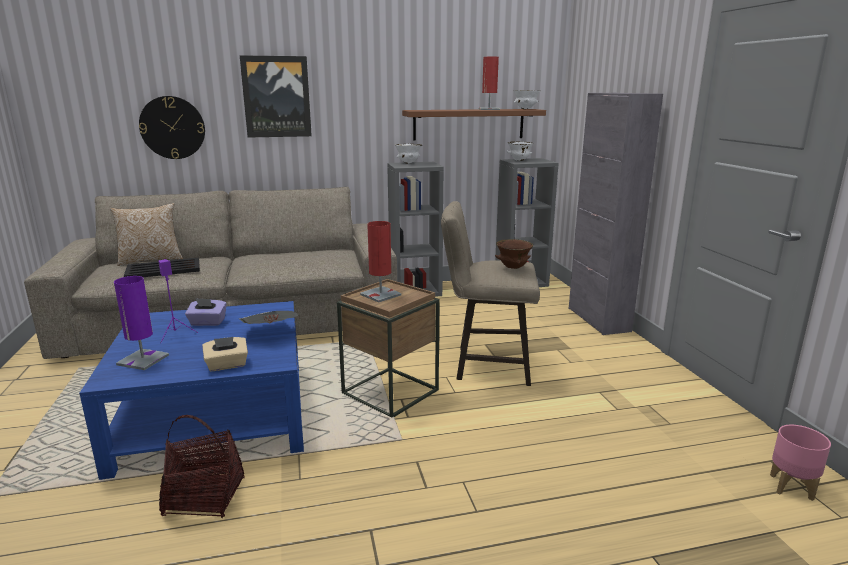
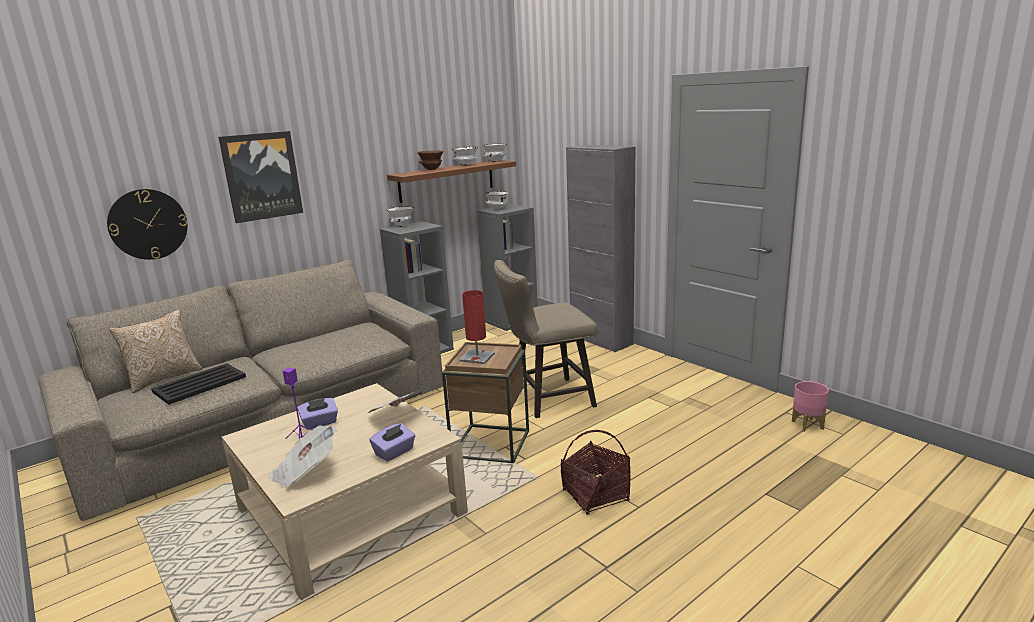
camera: 25 degrees left, 0 degrees up
blue coffee table [79,301,304,480] -> beige coffee table [222,383,468,600]
purple table lamp [114,276,169,370] -> newspaper [268,425,337,488]
basket [159,415,245,518] -> basket moved to [561,430,630,515]
beige tissue box [202,337,248,371] -> purple tissue box [369,423,415,462]
red table lamp [479,57,500,110] -> white bowl [452,147,478,166]
brown bowl [495,239,533,269] -> brown bowl moved to [417,150,443,170]

